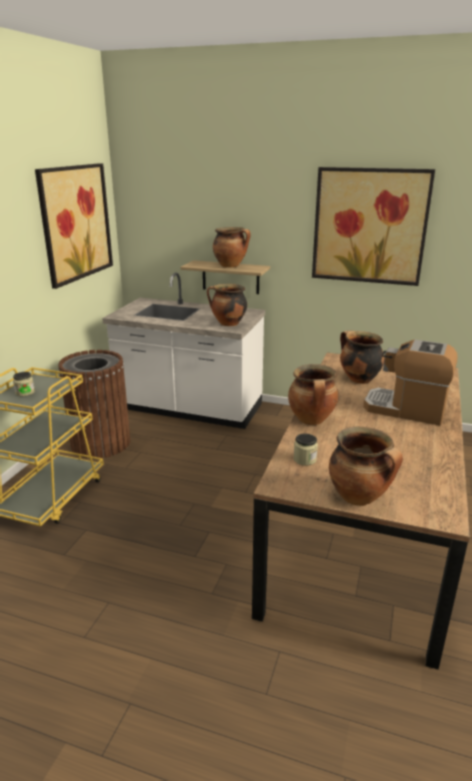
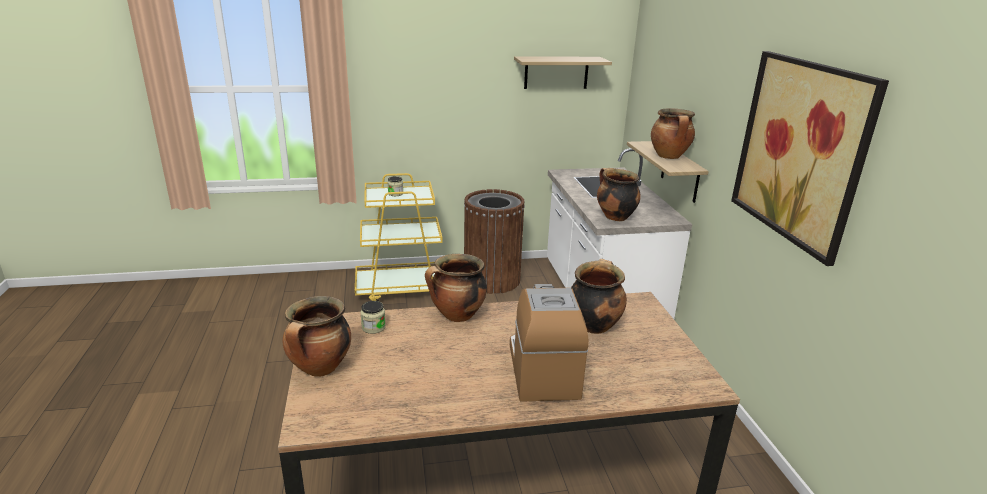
camera: 60 degrees right, 0 degrees up
picture [35,163,113,289] -> shelf [514,56,612,89]

